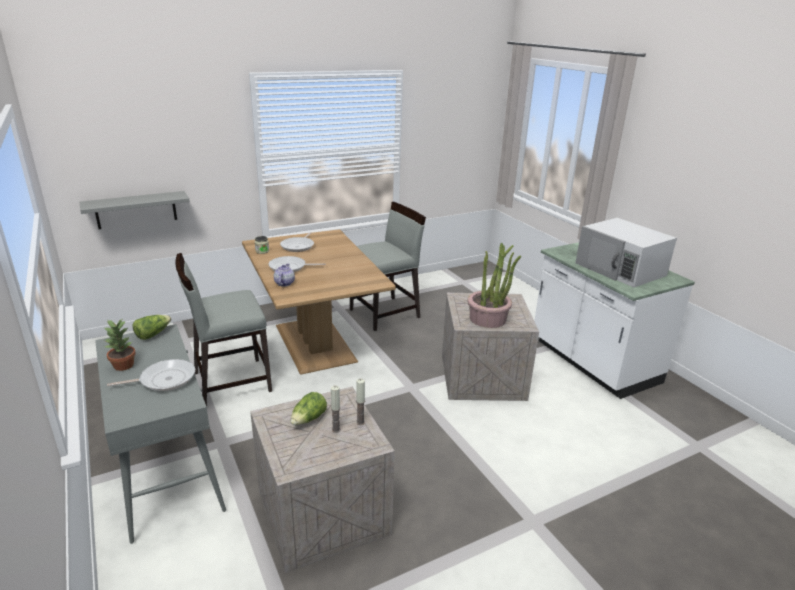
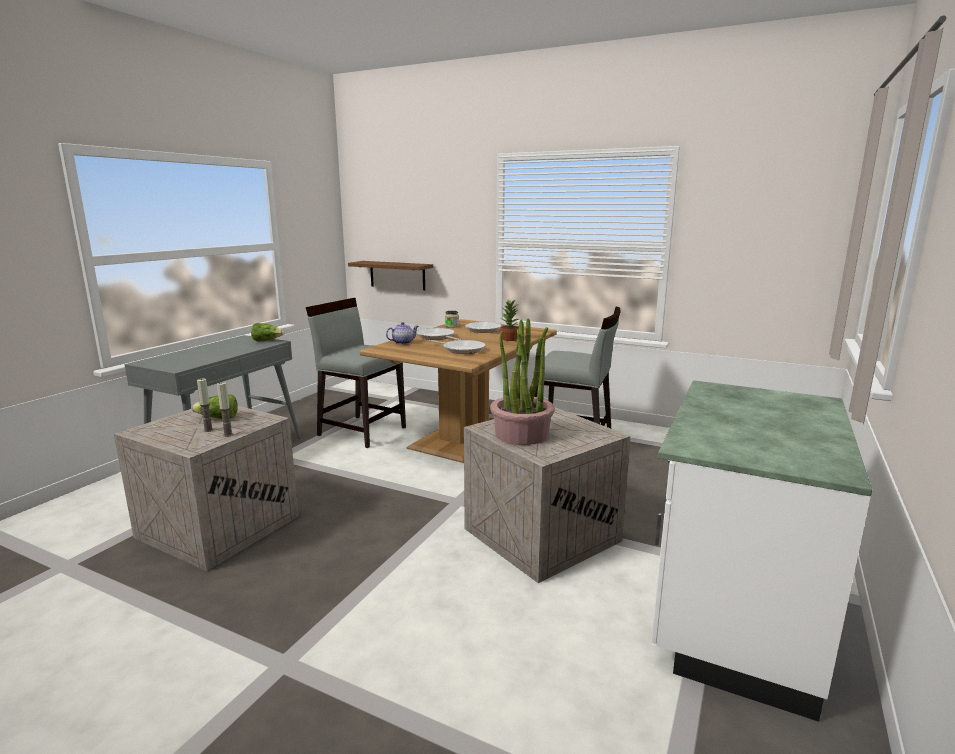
camera: 55 degrees right, 10 degrees down
grey shelf [80,191,190,229] -> brown shelf [348,261,433,290]
potted plant [103,319,136,371] -> potted plant moved to [500,299,520,341]
frying pan [107,359,195,391] -> frying pan moved to [429,340,485,354]
white microwave [575,218,677,287] -> none

